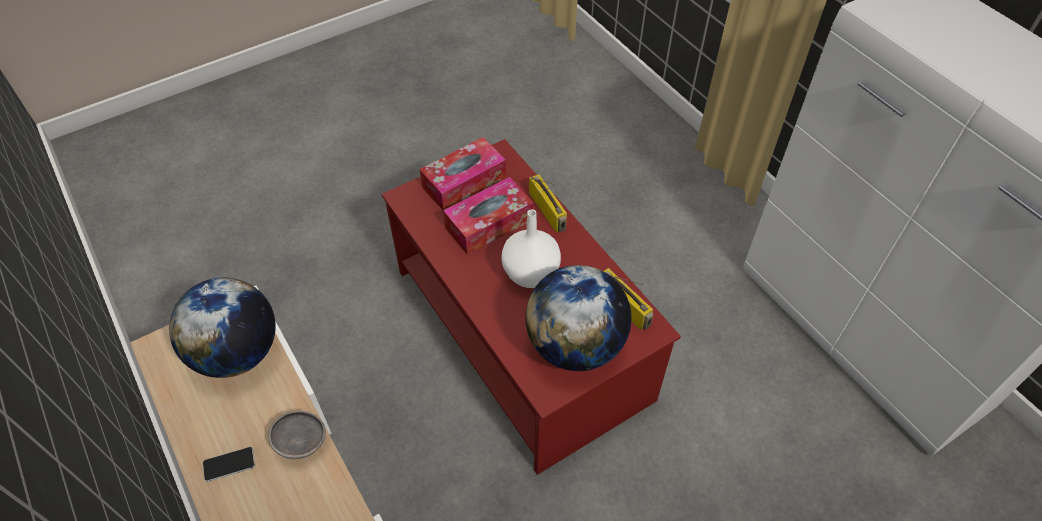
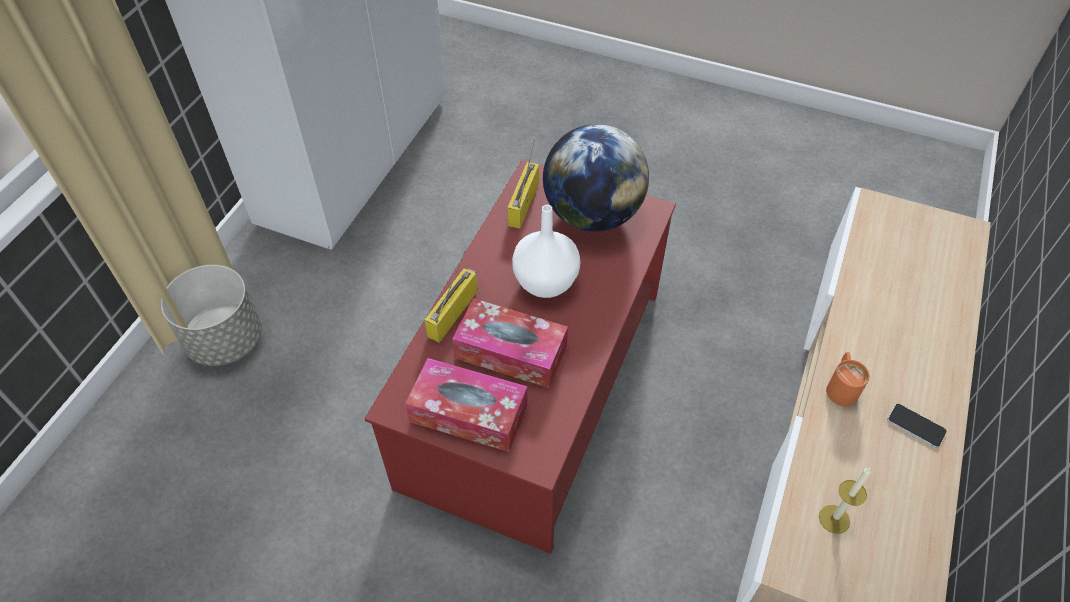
camera: 125 degrees left, 0 degrees up
globe [169,278,276,378] -> candle [819,468,871,534]
grey bowl [268,411,326,459] -> orange mug [826,352,870,406]
none -> grey planter [161,265,262,366]

